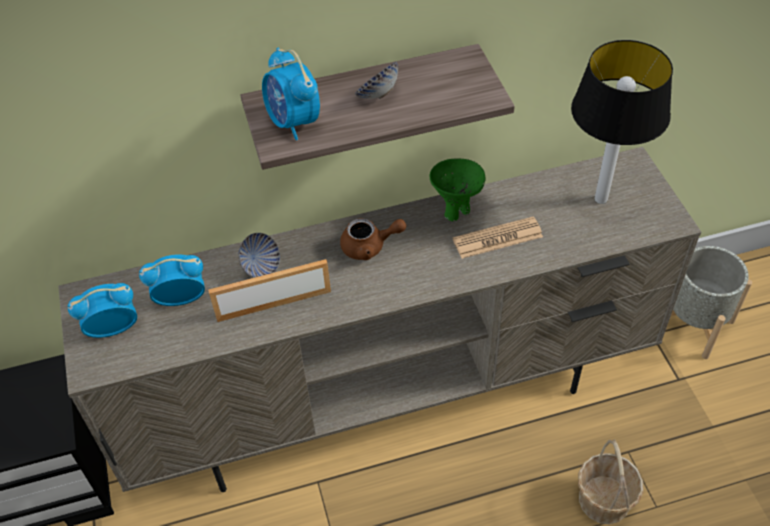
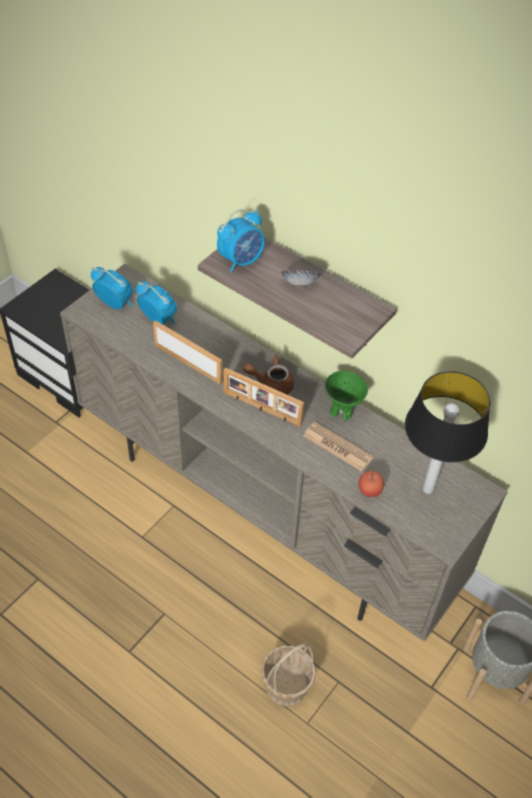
camera: 50 degrees right, 0 degrees up
bowl [238,233,280,278] -> none
alarm clock [262,47,320,140] -> alarm clock turned 150 degrees counterclockwise [217,210,265,273]
brown teapot [340,218,406,260] -> brown teapot turned 135 degrees clockwise [243,355,294,394]
none -> picture frame [224,368,304,427]
none -> apple [359,471,384,497]

